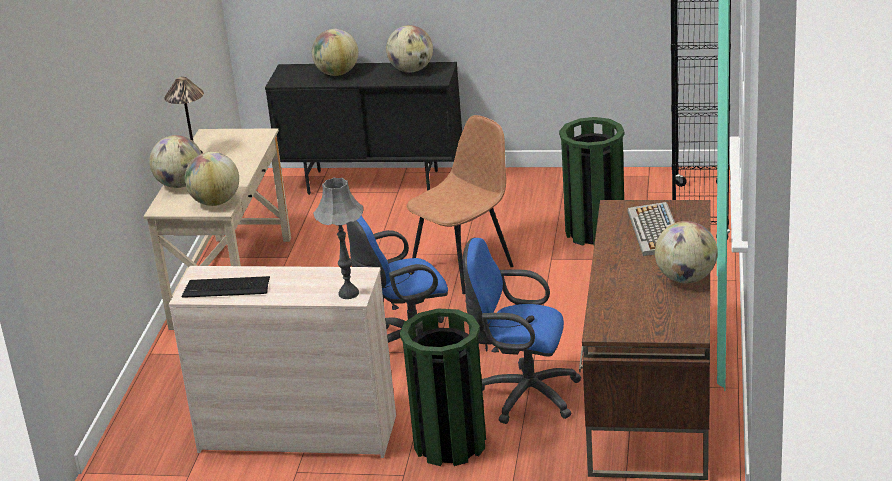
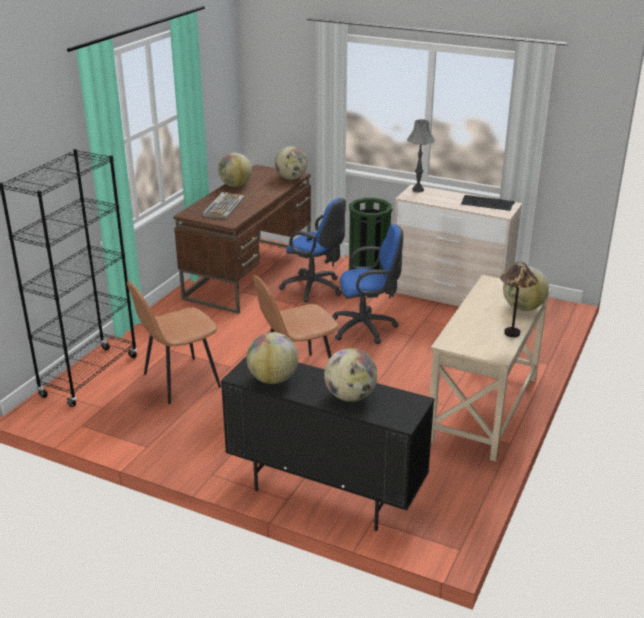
camera: 165 degrees left, 0 degrees up
globe [185,152,239,206] -> globe moved to [275,146,308,180]
green trash can [559,117,624,246] -> brown chair [127,281,221,404]

